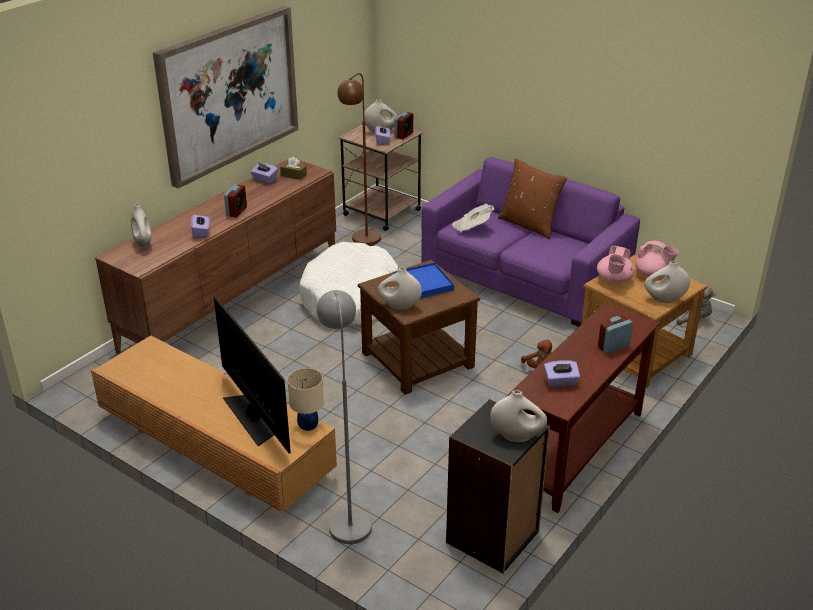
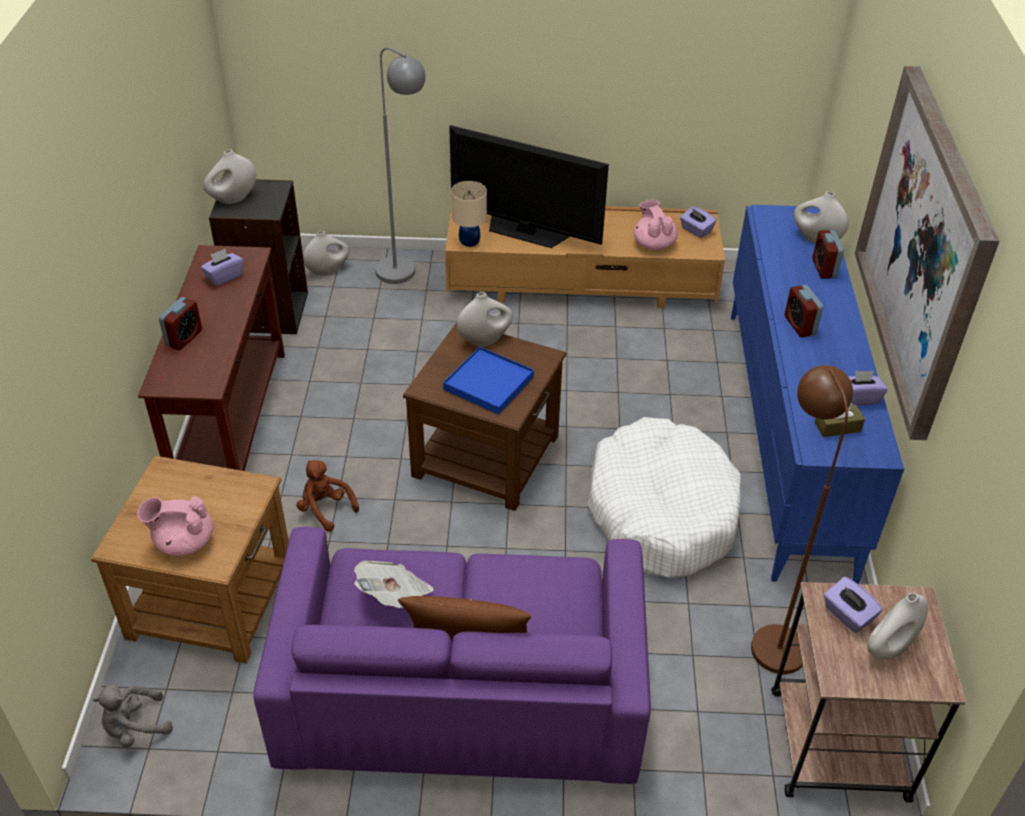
camera: 145 degrees right, 10 degrees up
brown cabinet [95,157,336,354] -> blue cabinet [731,205,904,584]
purple tissue box [191,215,210,238] -> purple tissue box moved to [680,206,716,238]
alarm clock [394,111,413,139] -> alarm clock moved to [812,230,844,279]
newspaper [452,204,494,233] -> newspaper moved to [354,561,434,608]
pink teapot [597,246,634,283] -> pink teapot moved to [634,200,678,250]
white vase [644,261,690,303] -> white vase moved to [303,231,349,276]

